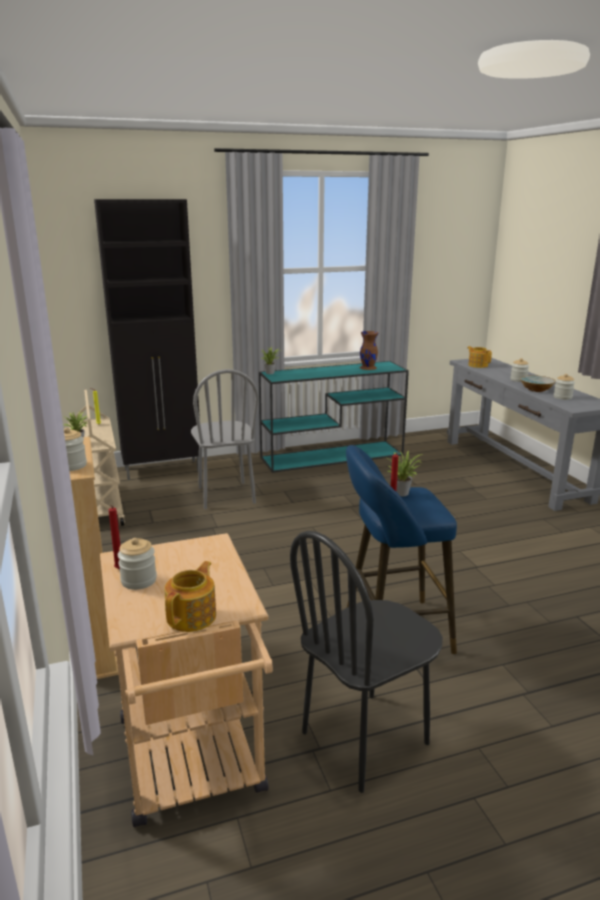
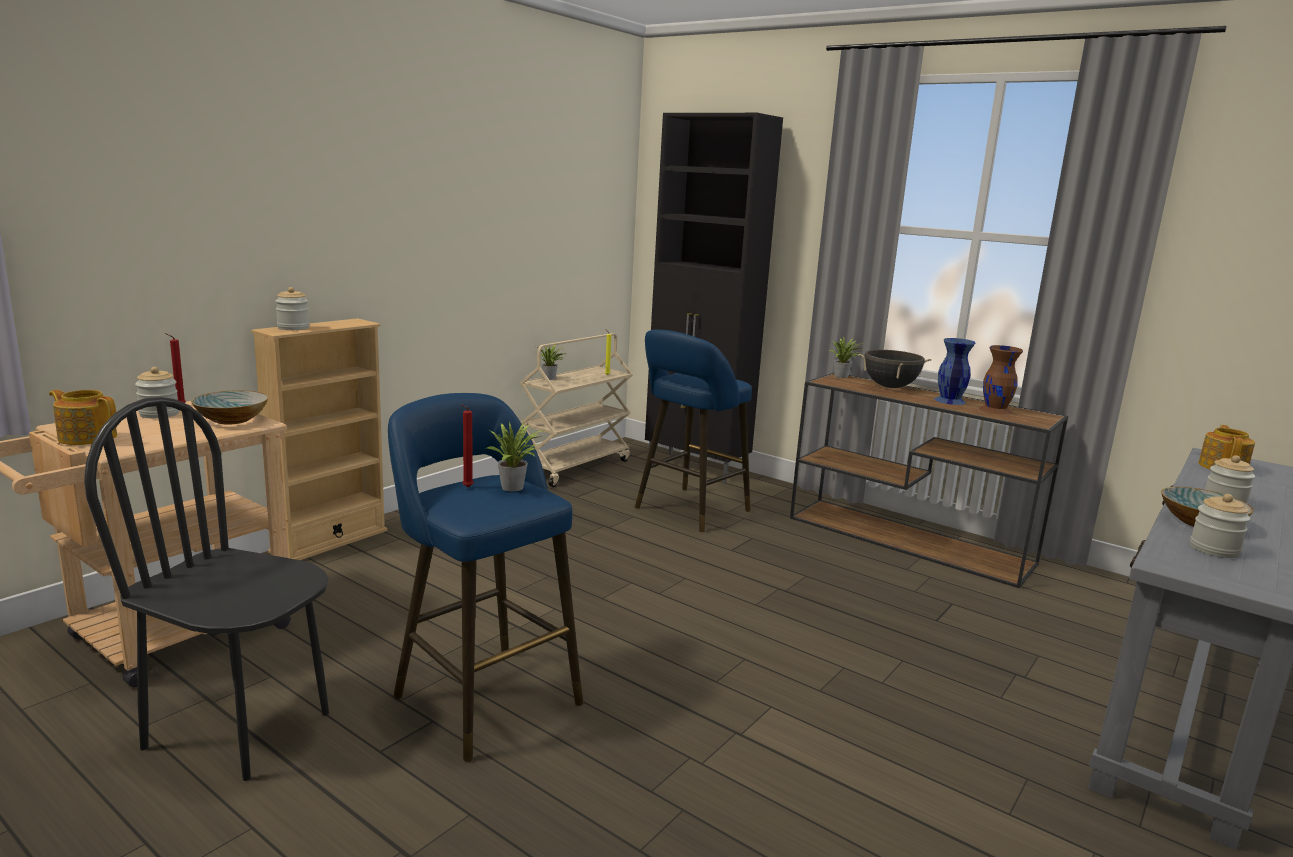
camera: 55 degrees right, 5 degrees down
teapot [164,561,216,632] -> teapot turned 150 degrees counterclockwise [49,390,117,445]
grey chair [191,369,259,509] -> blue stool [635,330,752,532]
turquoise console table [259,361,409,473] -> brown console table [790,373,1068,588]
none -> bowl [191,391,269,424]
none -> black cooking pot [858,350,932,388]
none -> blue vase [934,338,975,405]

